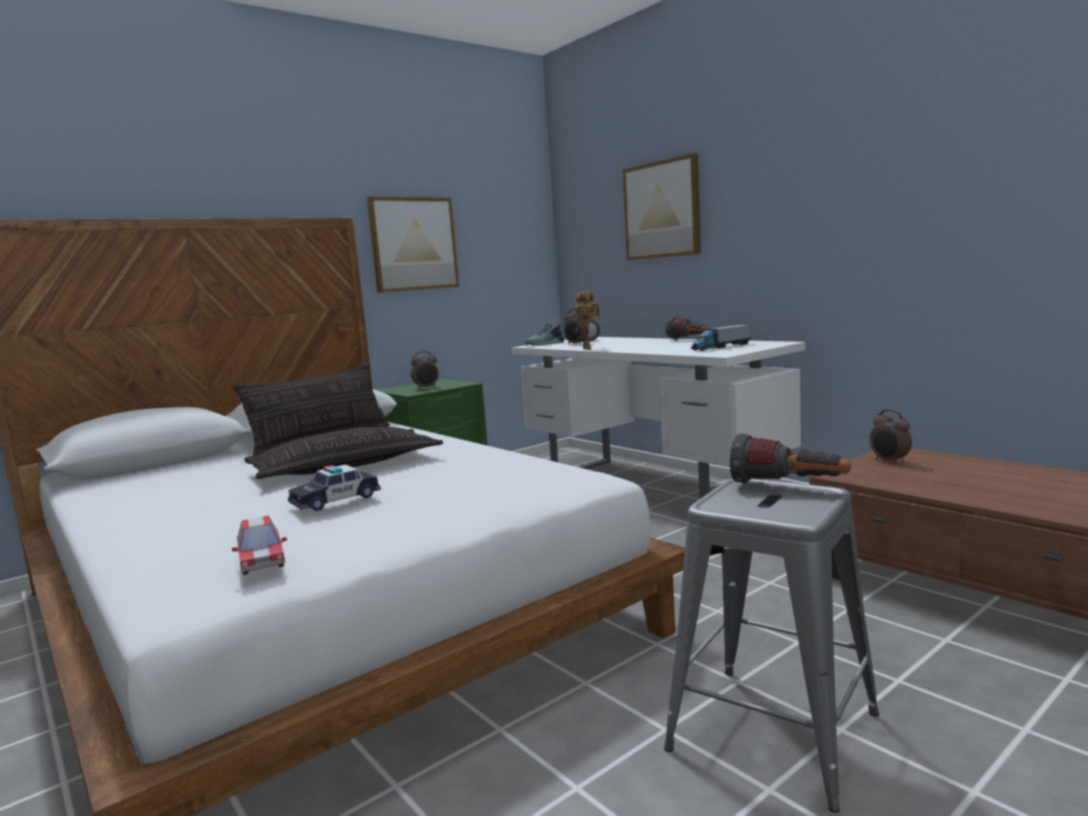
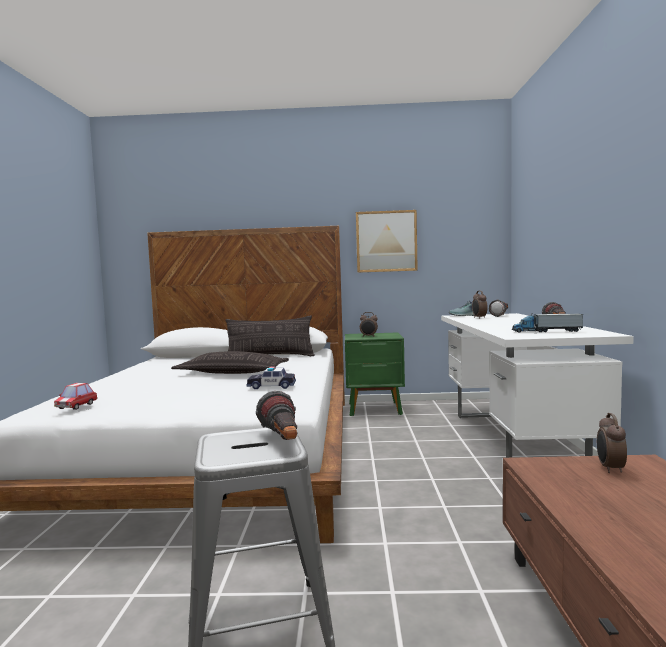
camera: 40 degrees right, 5 degrees down
toy car [288,464,381,511] -> toy car moved to [246,366,296,389]
toy robot [574,291,600,350] -> none
picture [623,153,701,260] -> none

